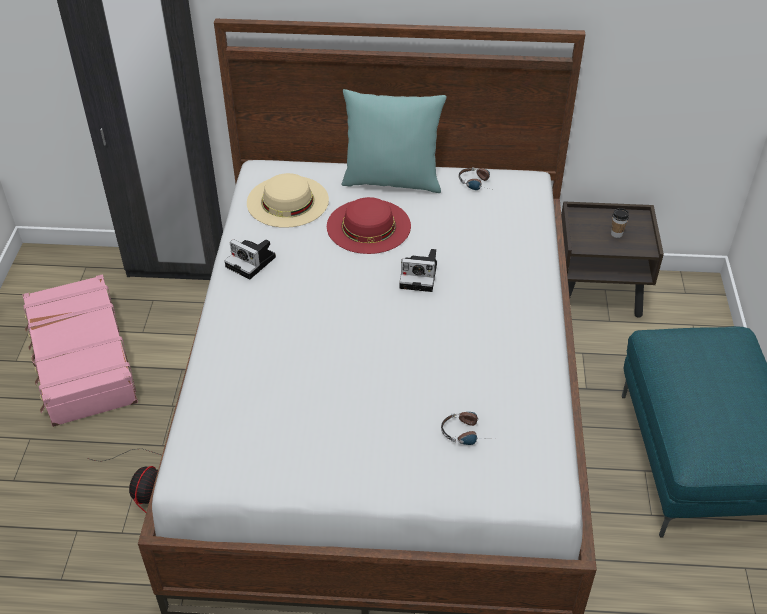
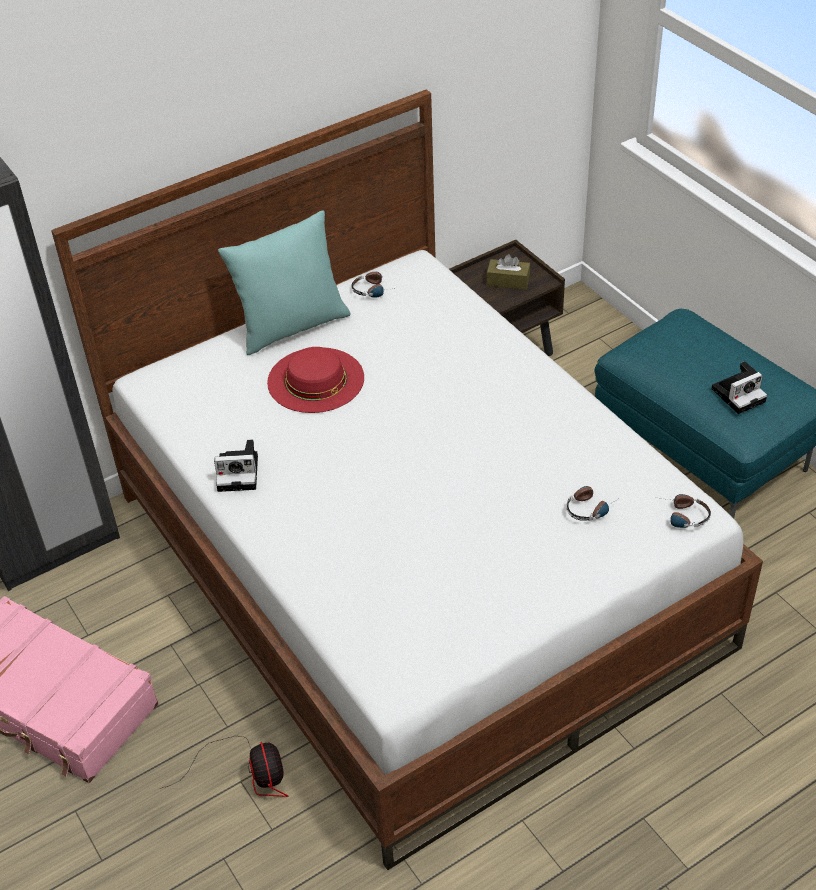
camera: 35 degrees left, 0 degrees up
beige hat [247,173,329,228] -> none
camera [399,249,437,292] -> camera moved to [712,361,767,414]
cup [611,208,629,238] -> brown tissue box [487,254,530,290]
none -> headphones [662,494,711,528]

